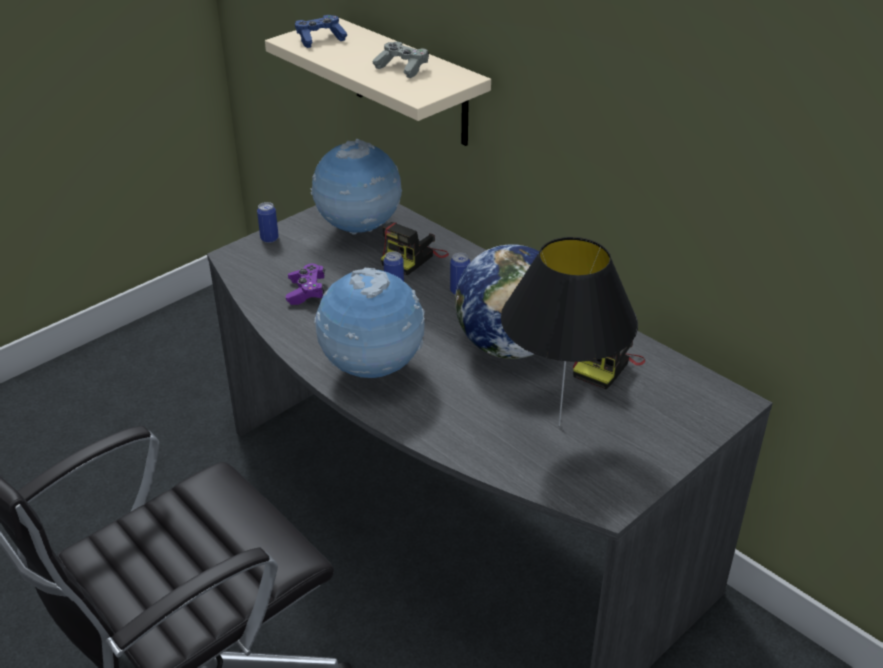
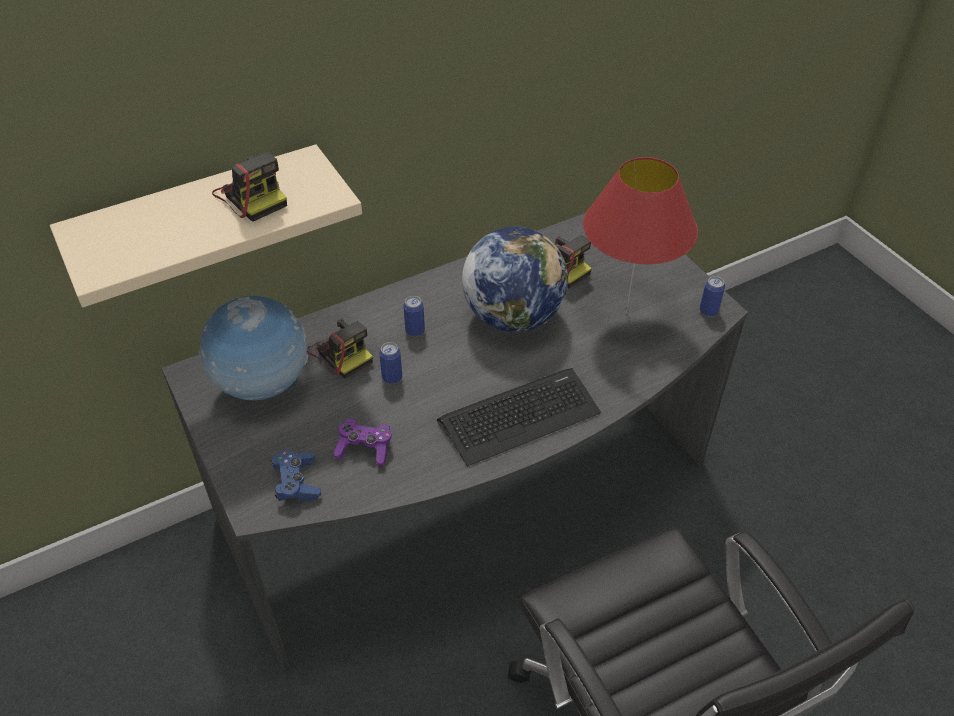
camera: 75 degrees left, 10 degrees up
can [257,202,279,243] -> can moved to [700,276,725,317]
blue game controller [295,15,347,48] -> blue game controller moved to [270,450,321,501]
globe [314,268,425,378] -> keyboard [437,368,601,466]
grey game controller [372,41,429,78] -> camera [212,153,287,222]
black table lamp [501,237,638,426] -> red table lamp [583,157,698,313]

